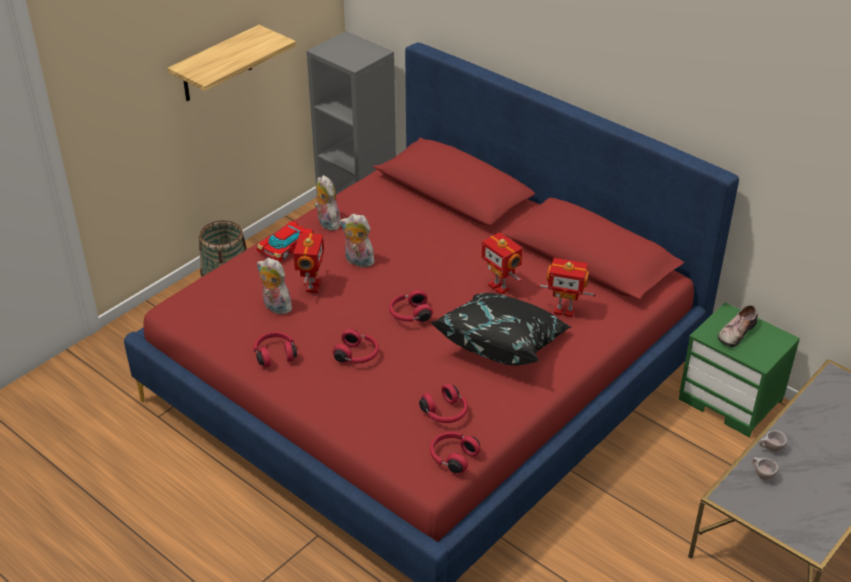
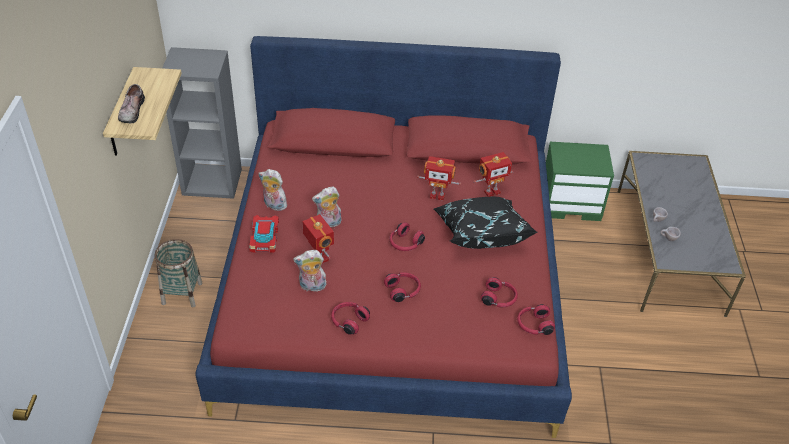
camera: 40 degrees left, 5 degrees up
shoe [718,305,758,347] -> shoe moved to [118,84,145,123]

